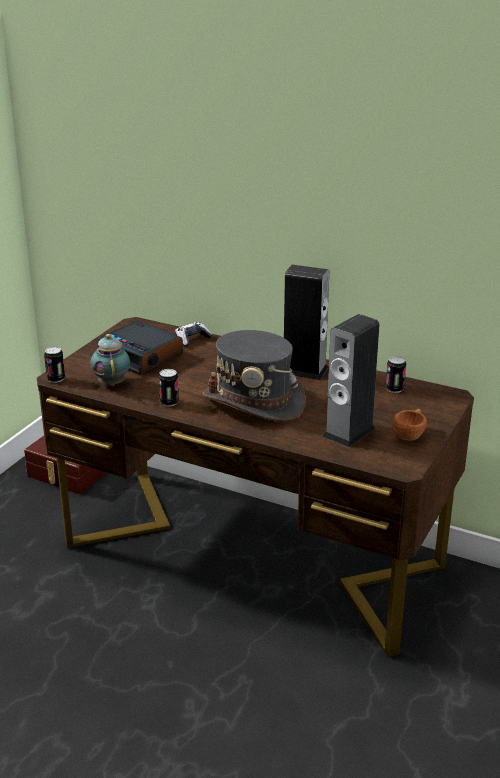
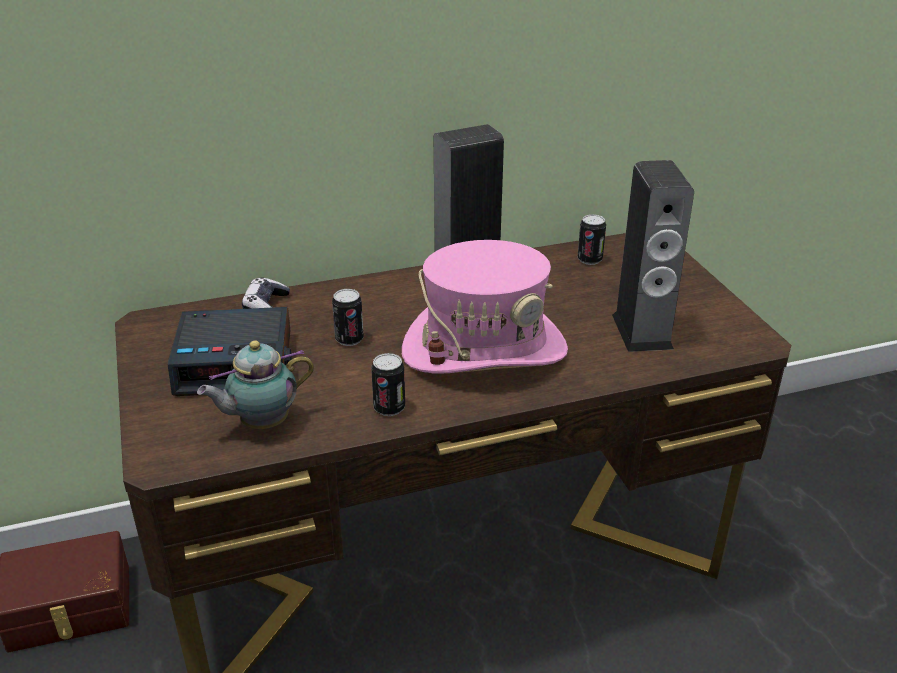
camera: 45 degrees left, 5 degrees up
can [44,346,65,383] -> can moved to [332,289,364,346]
teapot [90,334,130,386] -> teapot turned 60 degrees counterclockwise [197,341,314,429]
grey hat [203,330,306,422] -> pink hat [402,240,568,374]
brown cup [392,409,427,441] -> none

